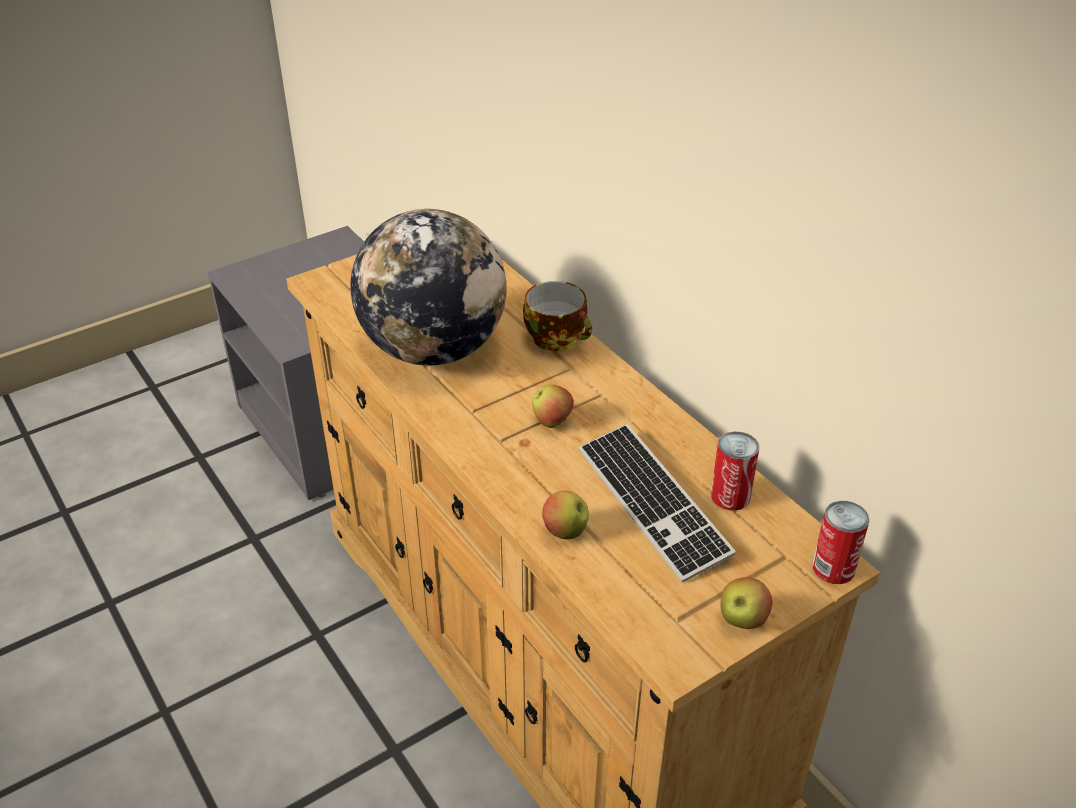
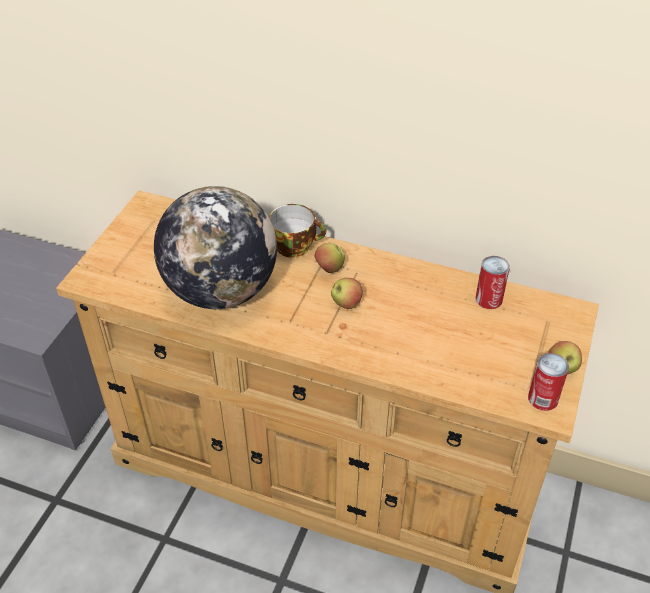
camera: 35 degrees left, 5 degrees up
apple [542,491,589,539] -> apple moved to [314,243,345,273]
keyboard [579,424,736,583] -> none
can [812,501,870,584] -> can moved to [528,353,569,411]

